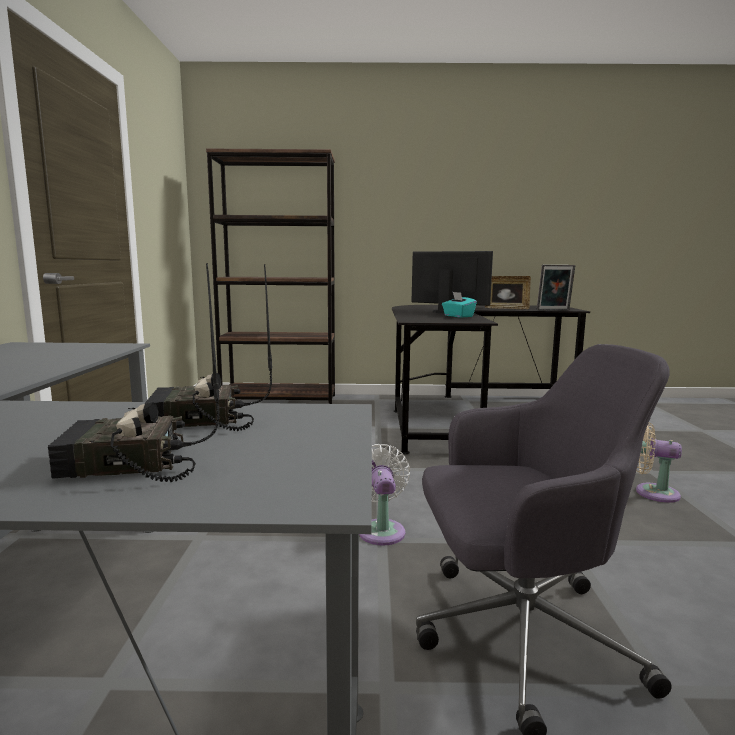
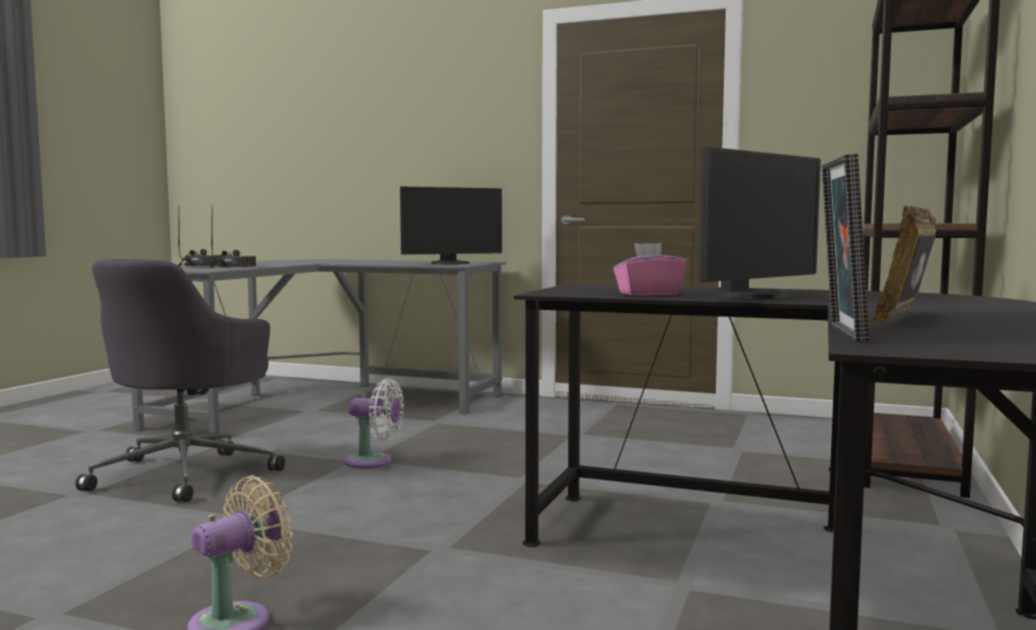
camera: 110 degrees right, 5 degrees down
turquoise tissue box [442,292,477,317] -> pink tissue box [613,243,688,296]
none -> monitor [400,187,502,265]

